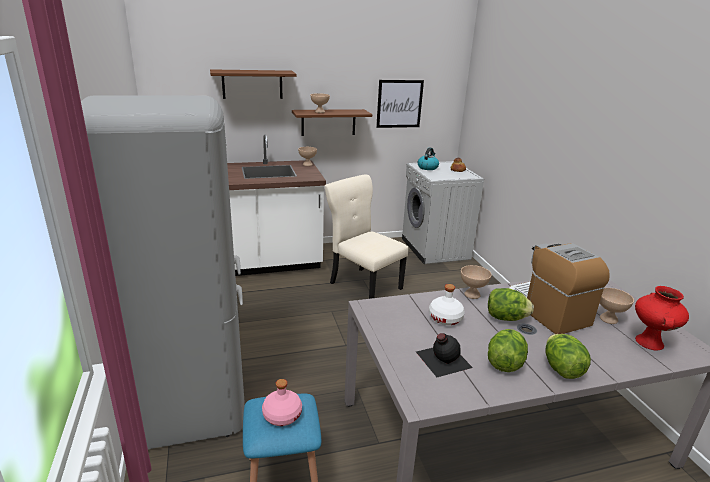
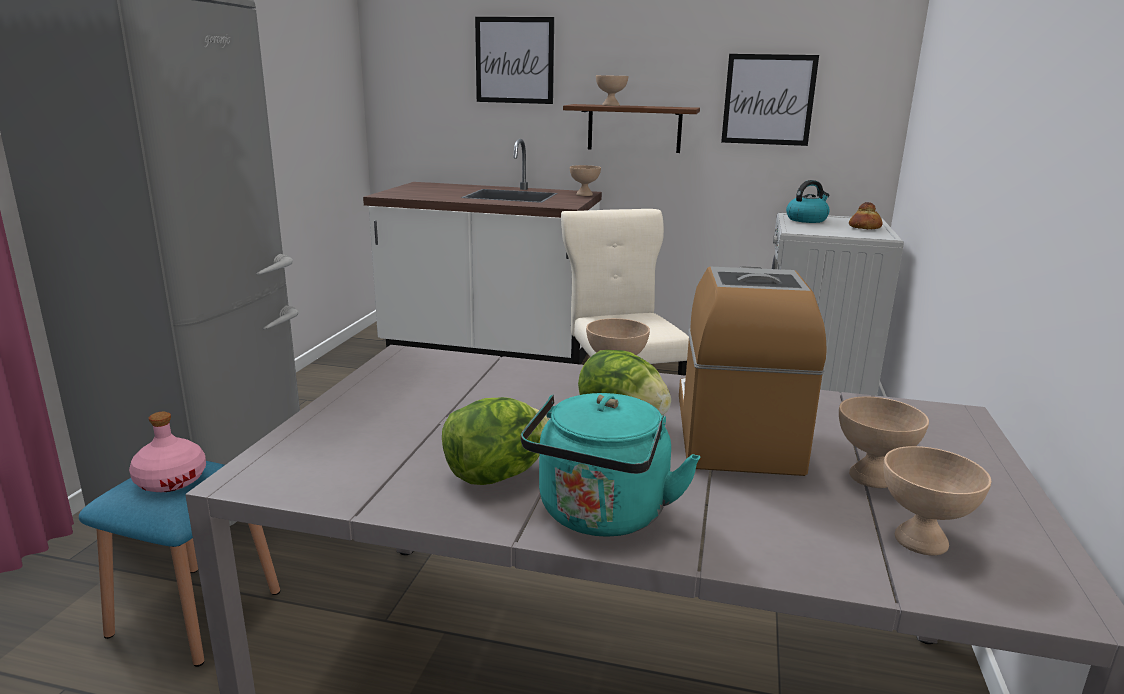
camera: 30 degrees right, 5 degrees down
brown shelf [210,69,297,99] -> picture [475,17,554,104]
black bottle [416,333,473,377] -> none
white bottle [429,284,465,325] -> none
lettuce [546,334,591,379] -> turquoise kettle [521,393,701,537]
red vase [635,286,689,350] -> beige bowl [883,446,991,555]

